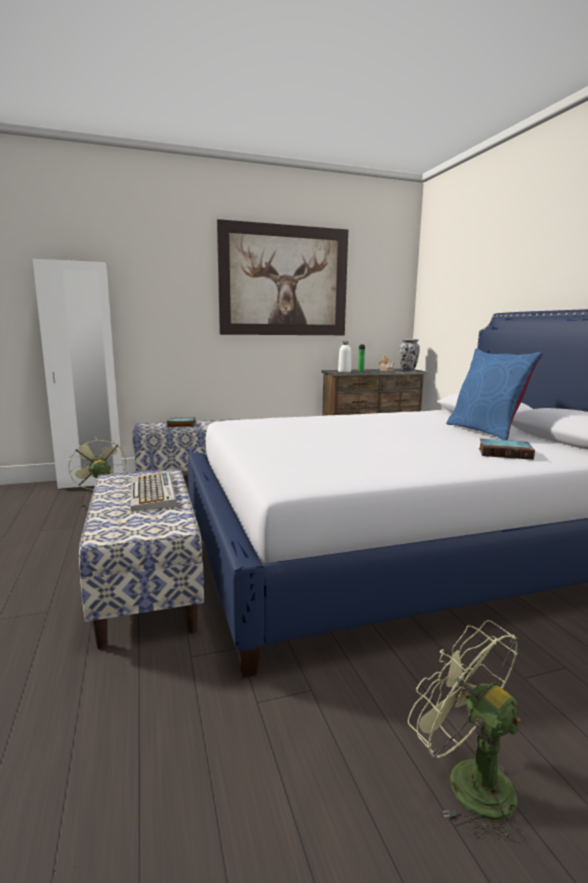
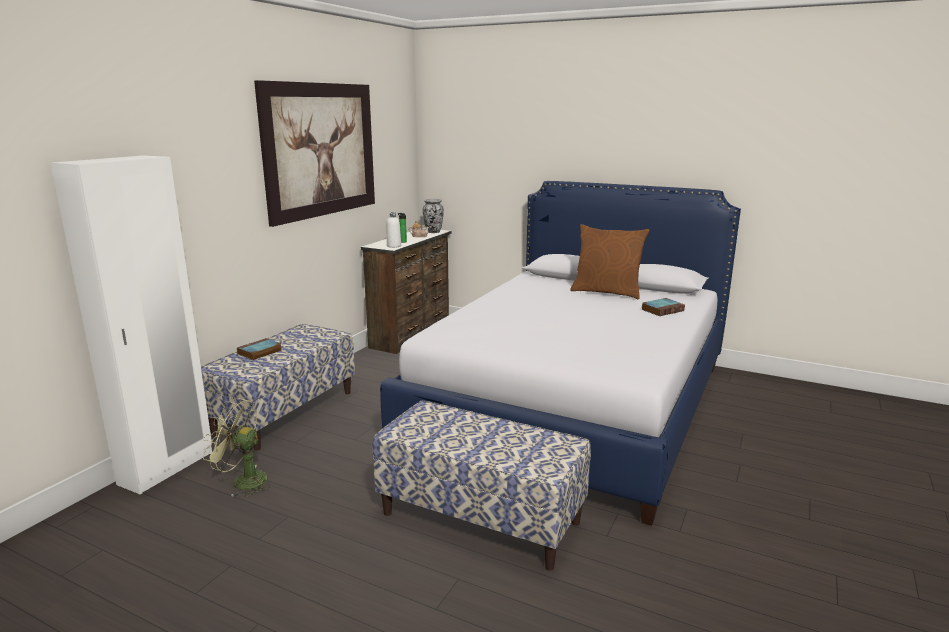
camera: 45 degrees left, 5 degrees up
keyboard [130,472,177,511] -> none
green fan [408,620,526,843] -> none
blue pillow [446,348,543,440] -> brown pillow [570,224,650,299]

